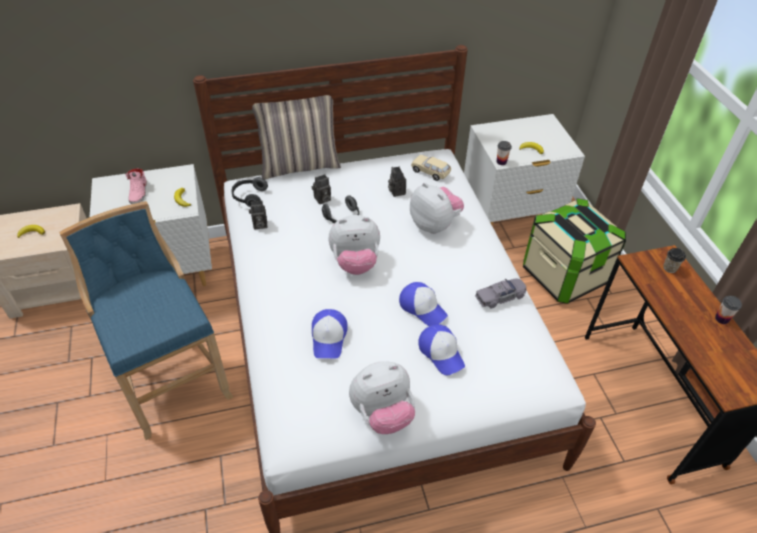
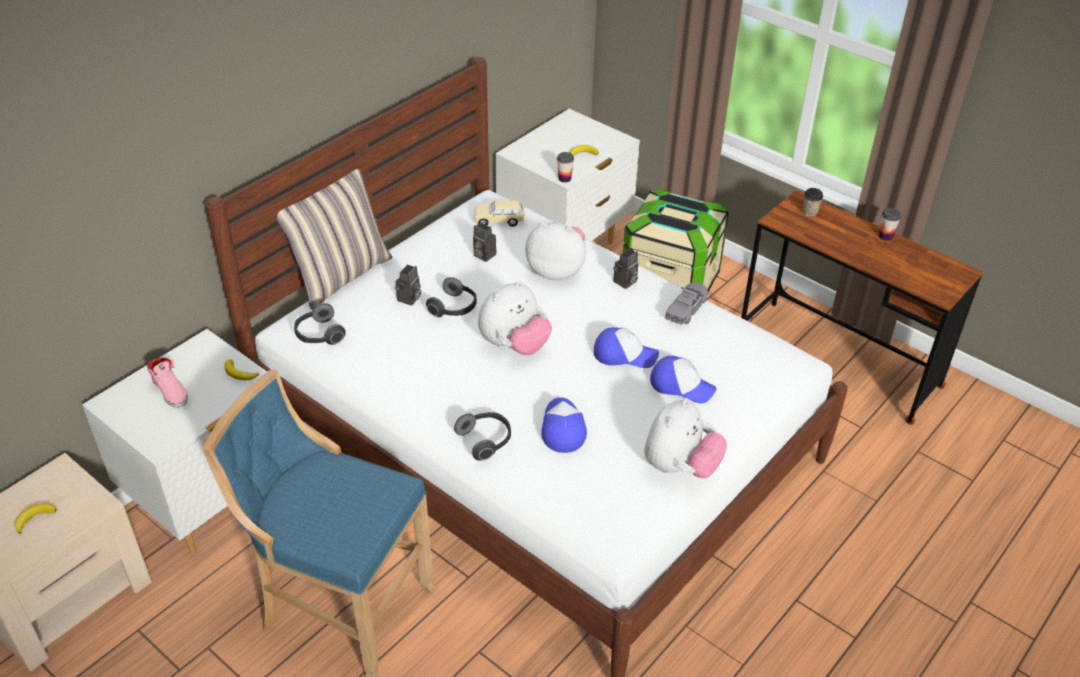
camera: 35 degrees left, 5 degrees down
camera [249,200,267,229] -> camera moved to [613,248,638,289]
cap [312,309,348,359] -> cap turned 150 degrees counterclockwise [541,397,587,453]
none -> headphones [454,412,511,461]

